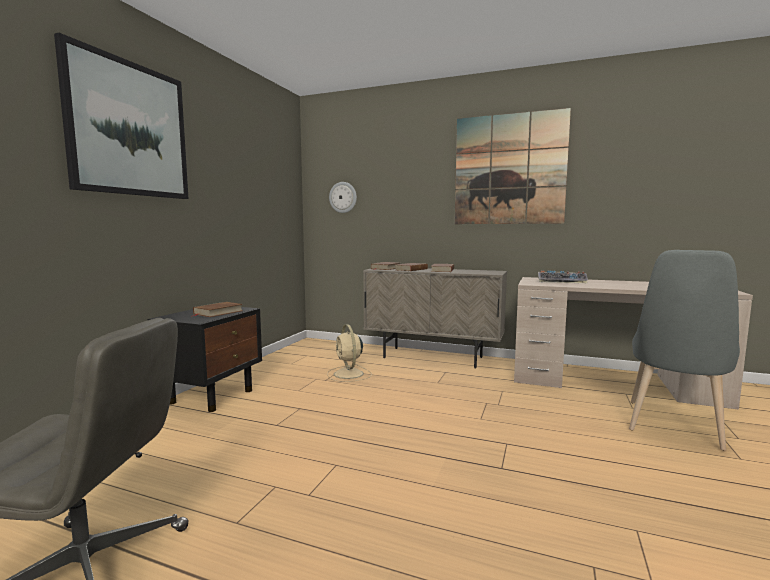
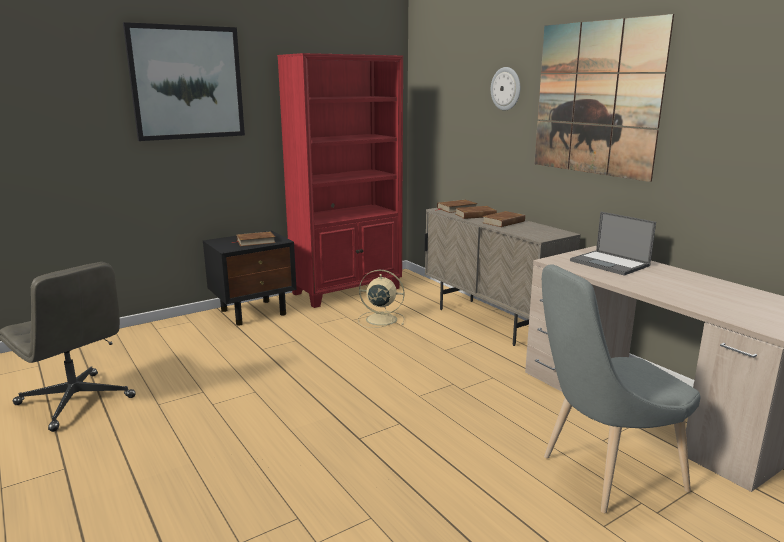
camera: 35 degrees right, 10 degrees up
beige fan [327,324,372,382] -> beige fan turned 90 degrees clockwise [358,270,404,328]
wall clock [329,182,357,213] -> wall clock moved to [491,67,520,110]
keyboard [538,270,588,283] -> laptop [570,212,656,276]
none -> red bookcase [277,53,403,308]

